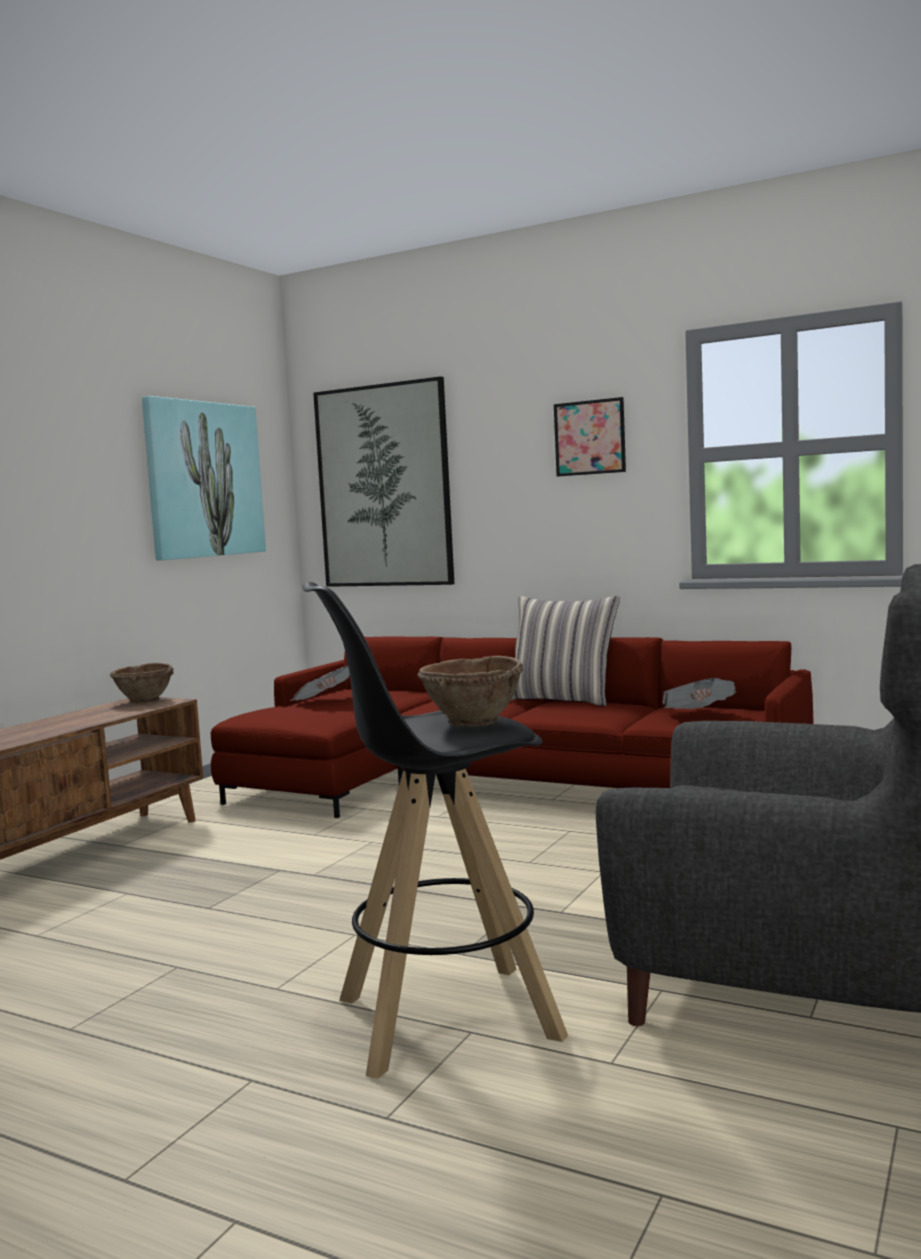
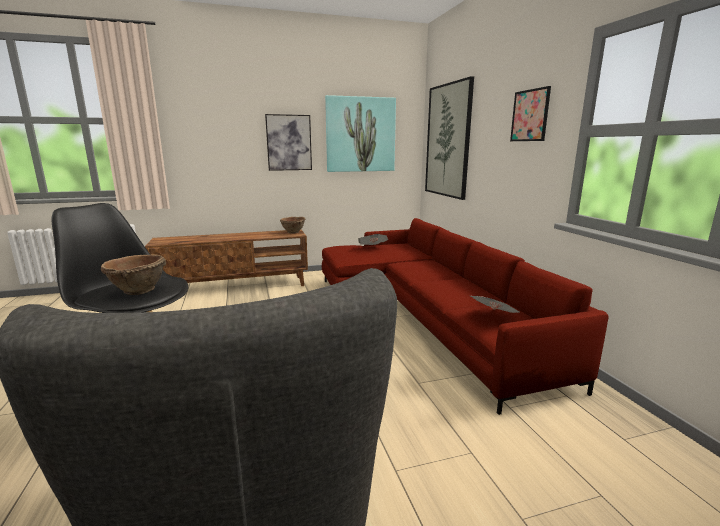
camera: 45 degrees right, 10 degrees up
pillow [511,596,620,706] -> none
none -> picture [265,114,312,171]

